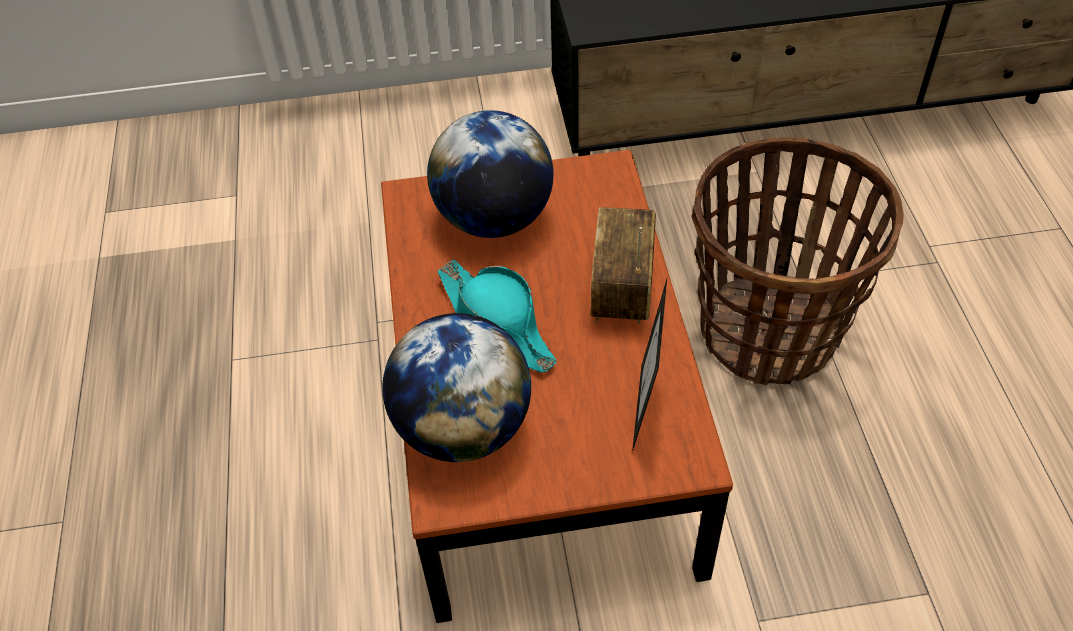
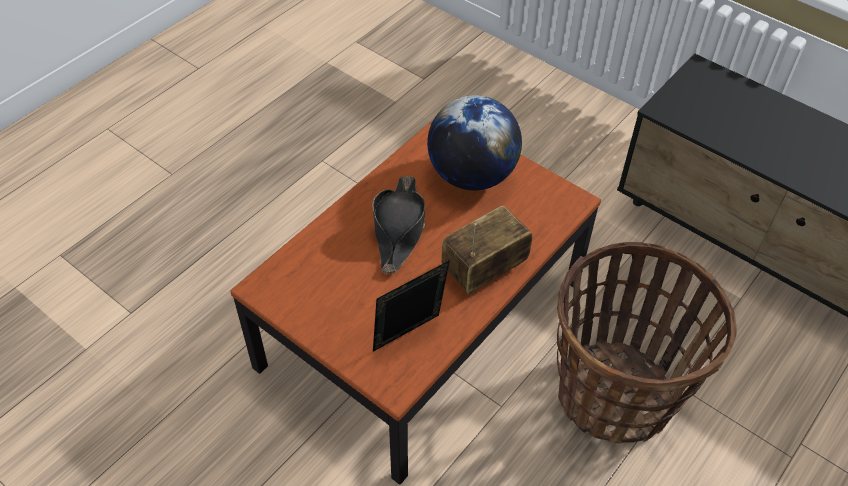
camera: 45 degrees right, 0 degrees up
globe [382,313,531,462] -> none
turquoise hat [437,259,557,373] -> black hat [373,176,425,274]

